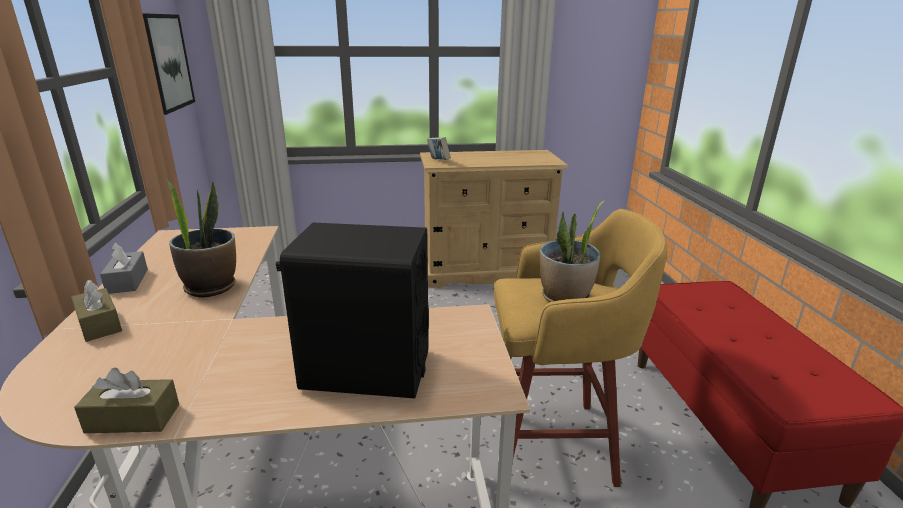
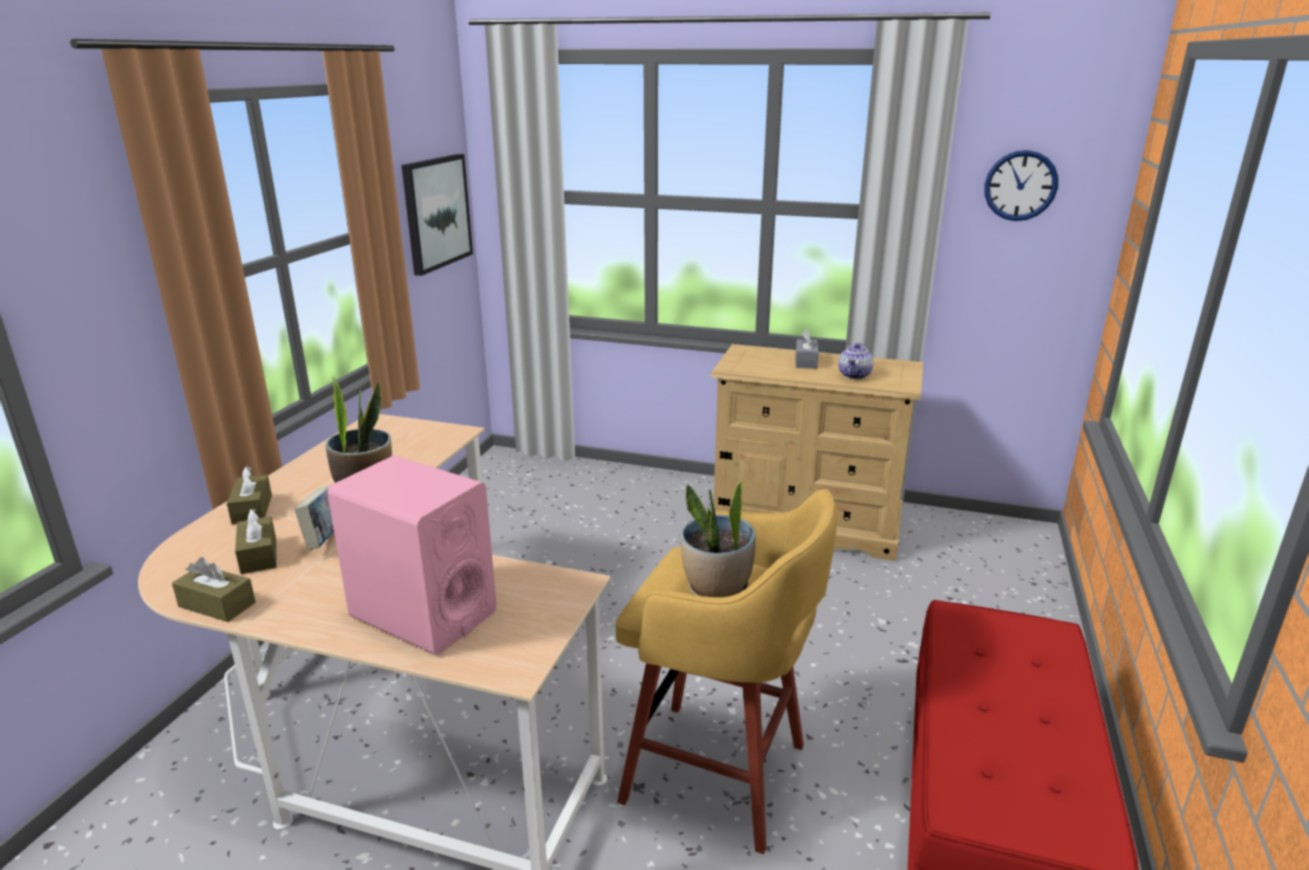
camera: 25 degrees right, 0 degrees up
grey tissue box [100,243,148,294] -> grey tissue box moved to [796,329,819,369]
black speaker [276,222,429,398] -> pink speaker [327,455,497,655]
book [427,137,451,160] -> book moved to [294,486,334,550]
none -> brown tissue box [235,509,277,574]
none -> teapot [838,343,873,379]
none -> wall clock [984,150,1058,221]

